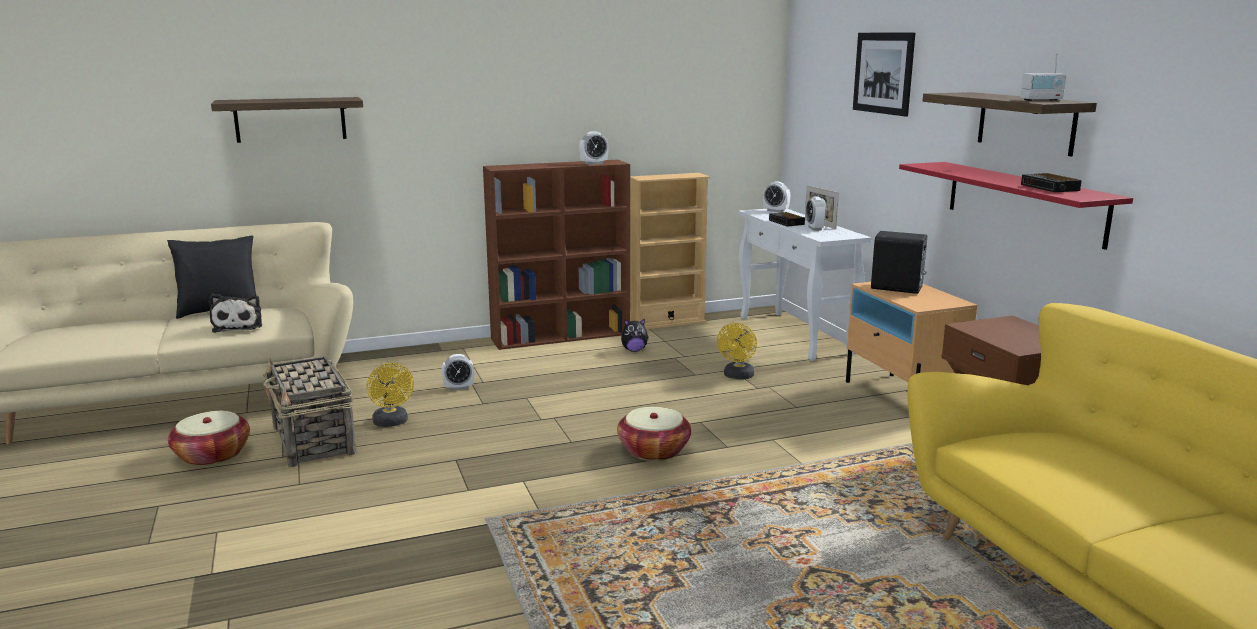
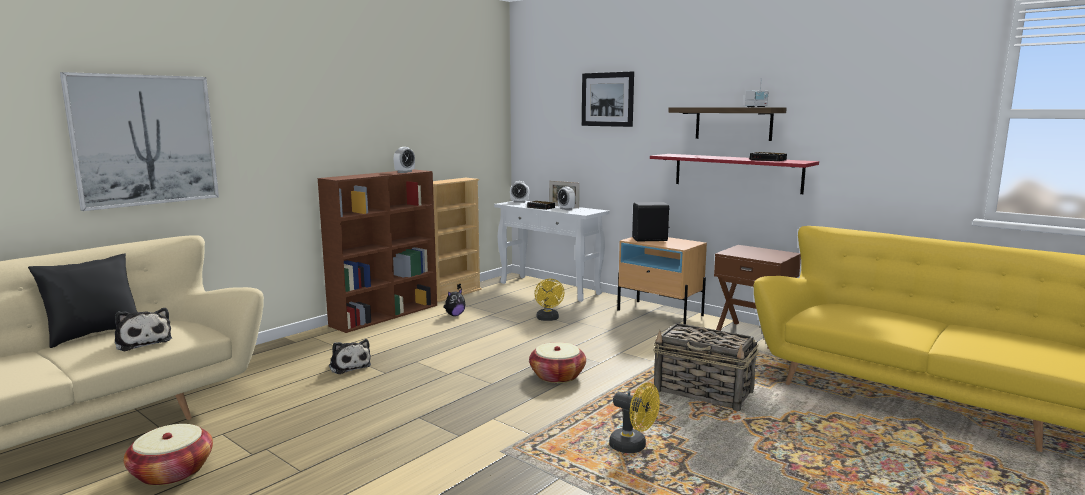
camera: 30 degrees left, 5 degrees down
shelf [211,97,363,143] -> picture [60,72,219,211]
basket [263,356,356,467] -> basket moved to [653,323,759,411]
yellow fan [366,363,414,427] -> yellow fan moved to [609,383,660,453]
alarm clock [442,354,474,391] -> plush toy [329,339,371,374]

